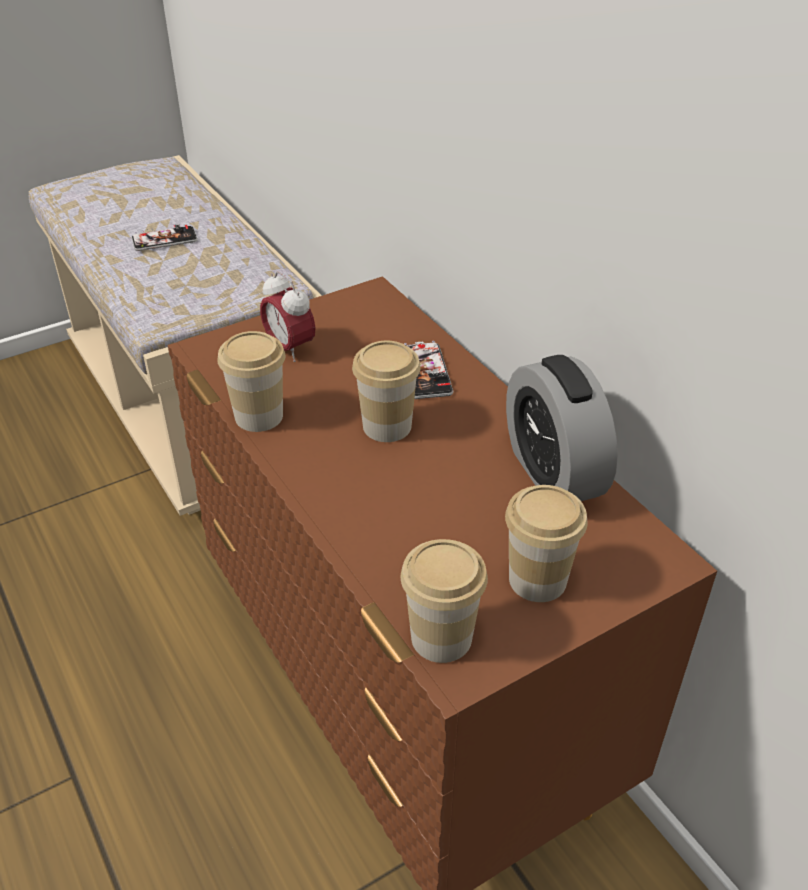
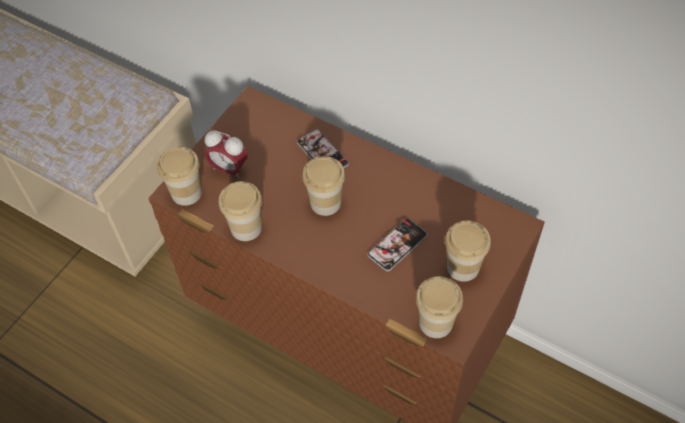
camera: 25 degrees left, 15 degrees up
phone [132,224,198,251] -> phone moved to [367,219,427,271]
alarm clock [506,355,618,501] -> none
none -> cup [157,147,202,206]

